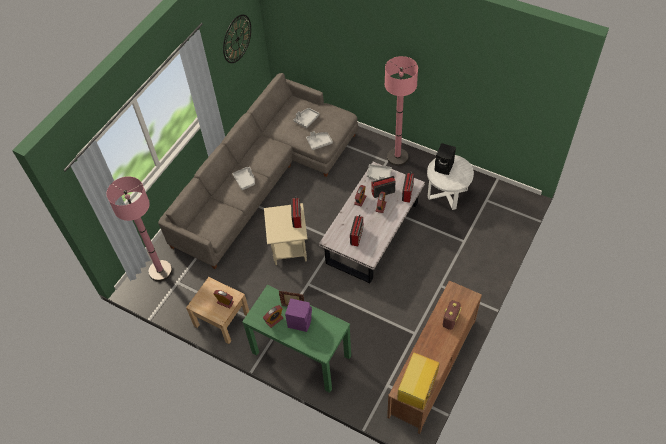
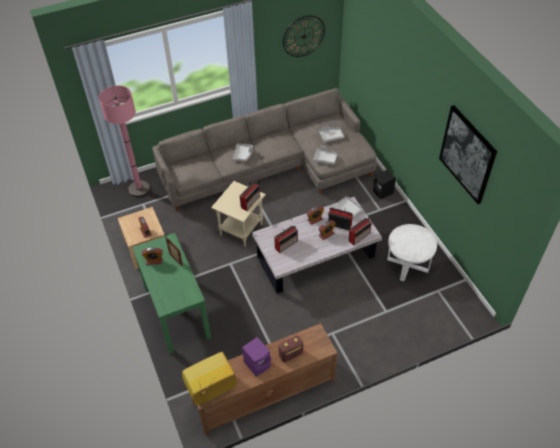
camera: 35 degrees right, 5 degrees down
purple speaker [285,298,312,332] -> purple speaker moved to [242,337,271,376]
pink floor lamp [385,56,418,166] -> none
black speaker [434,143,456,175] -> black speaker moved to [373,169,396,199]
none -> picture [439,105,497,204]

